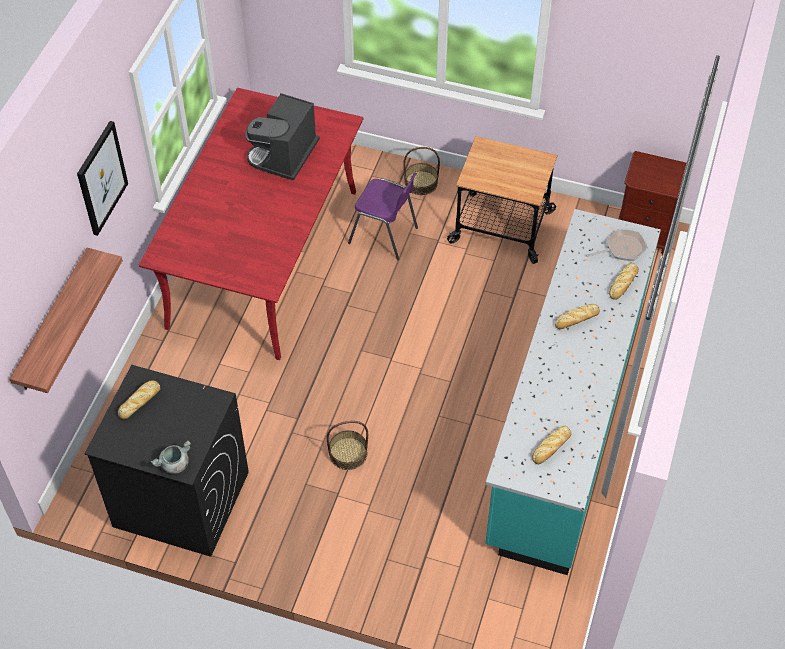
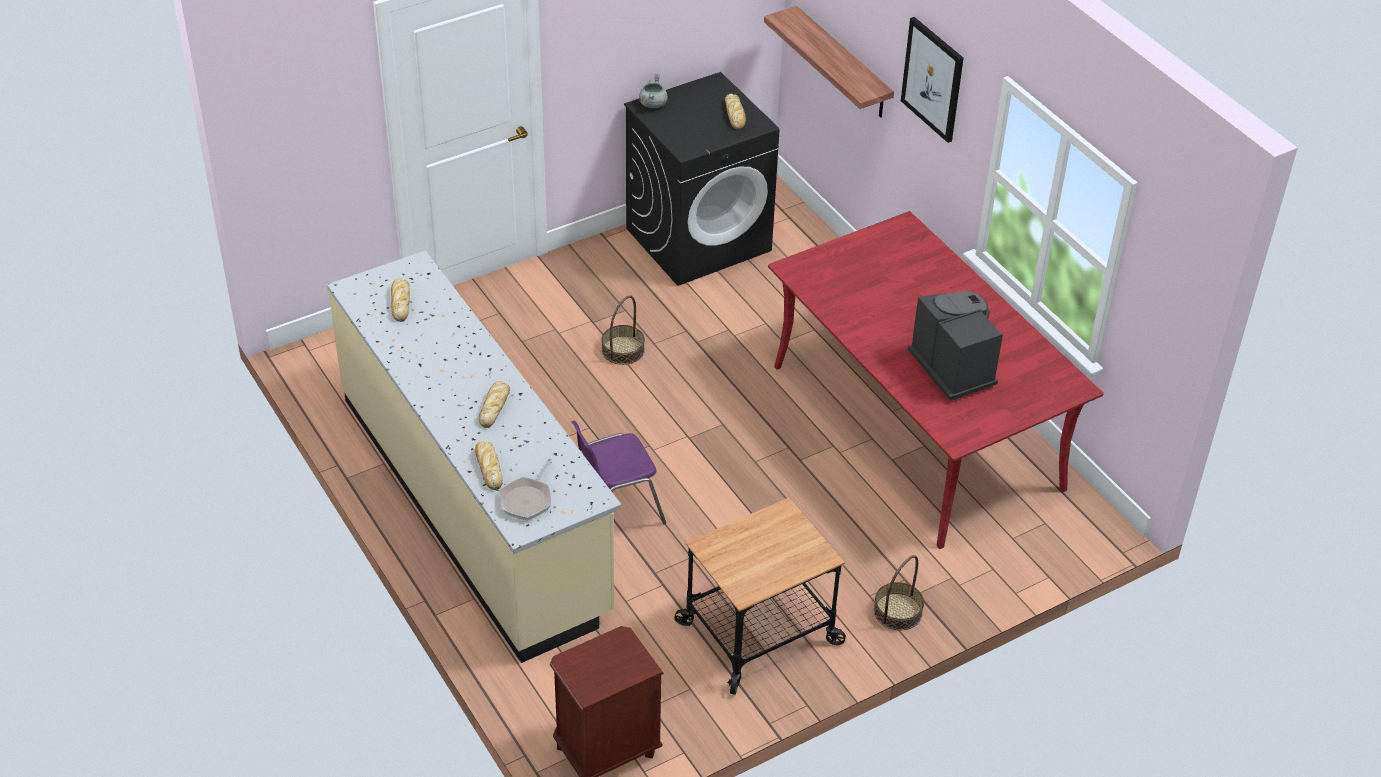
camera: 130 degrees right, 10 degrees down
purple chair [348,172,418,260] -> purple chair moved to [572,420,666,524]
turquoise counter [486,209,661,575] -> beige counter [327,250,621,663]

